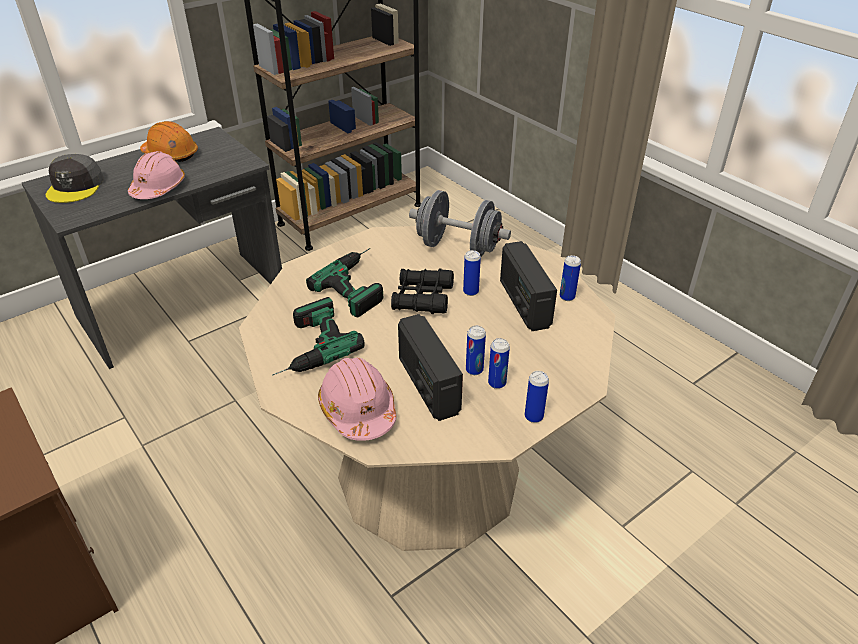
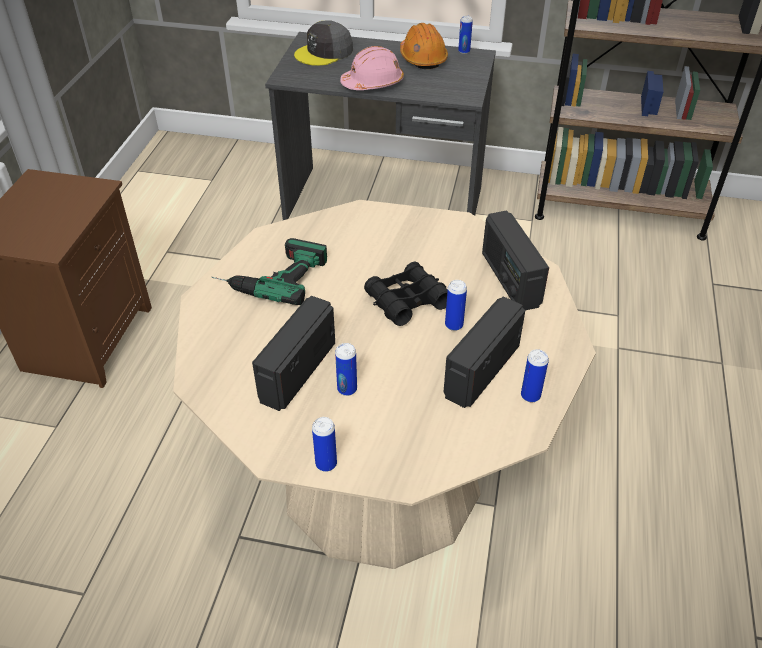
camera: 50 degrees right, 5 degrees up
power drill [306,248,383,317] -> none
pink hard hat [318,357,397,441] -> none
grey dumbbell [409,190,511,257] -> radio [482,211,549,311]
can [488,338,510,389] -> can moved to [458,16,473,54]

